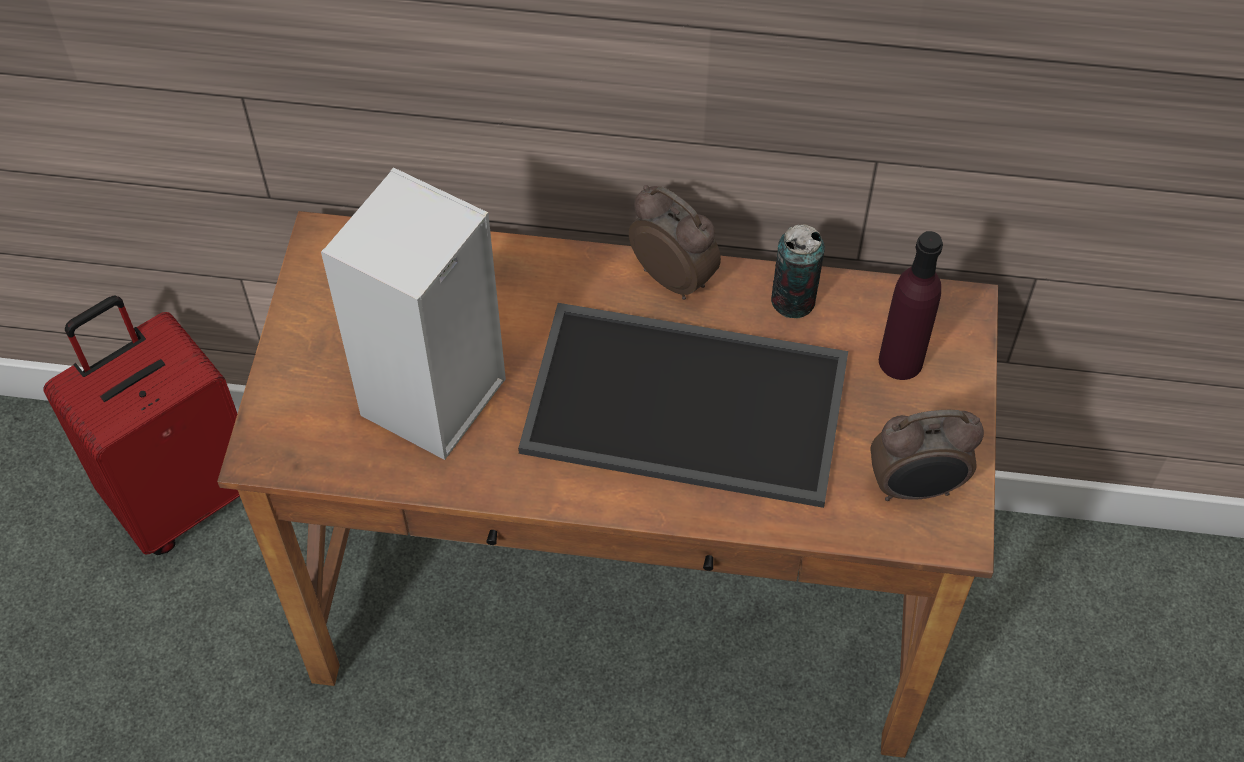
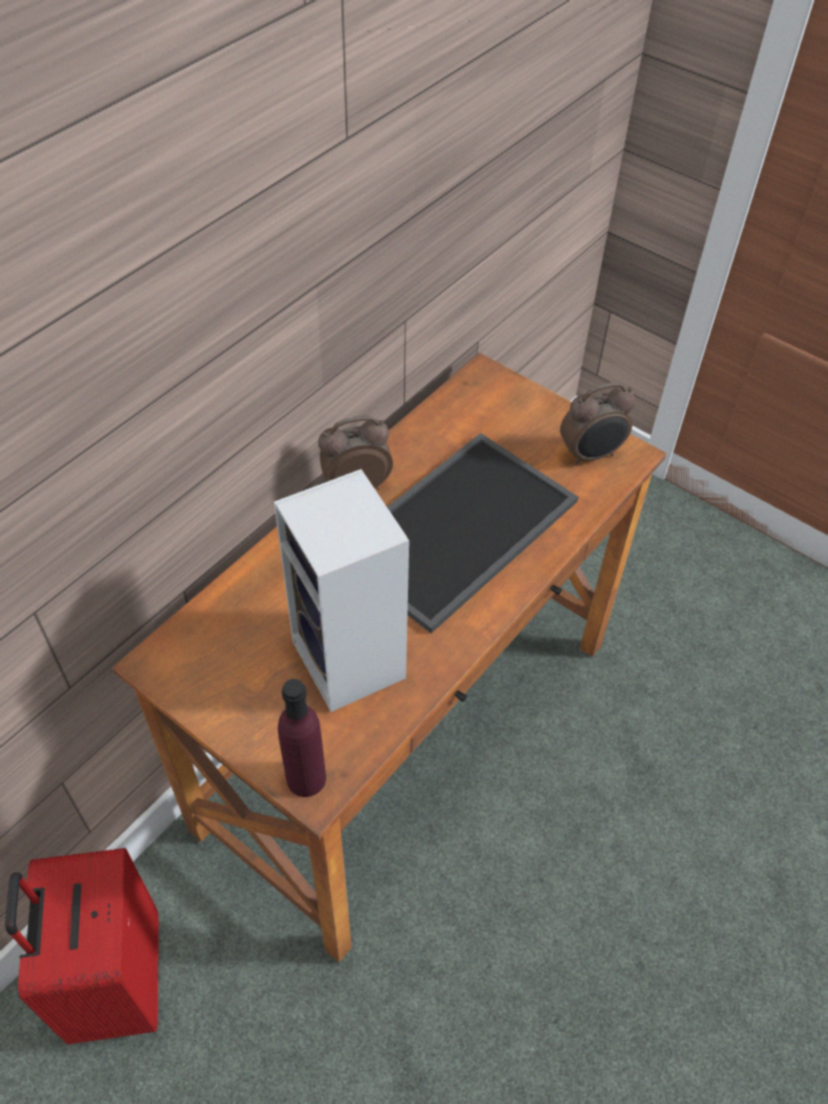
camera: 60 degrees left, 5 degrees down
can [771,224,825,318] -> none
alarm clock [870,410,984,501] -> alarm clock turned 45 degrees clockwise [560,382,635,466]
purple bottle [879,231,943,380] -> purple bottle moved to [278,679,326,797]

